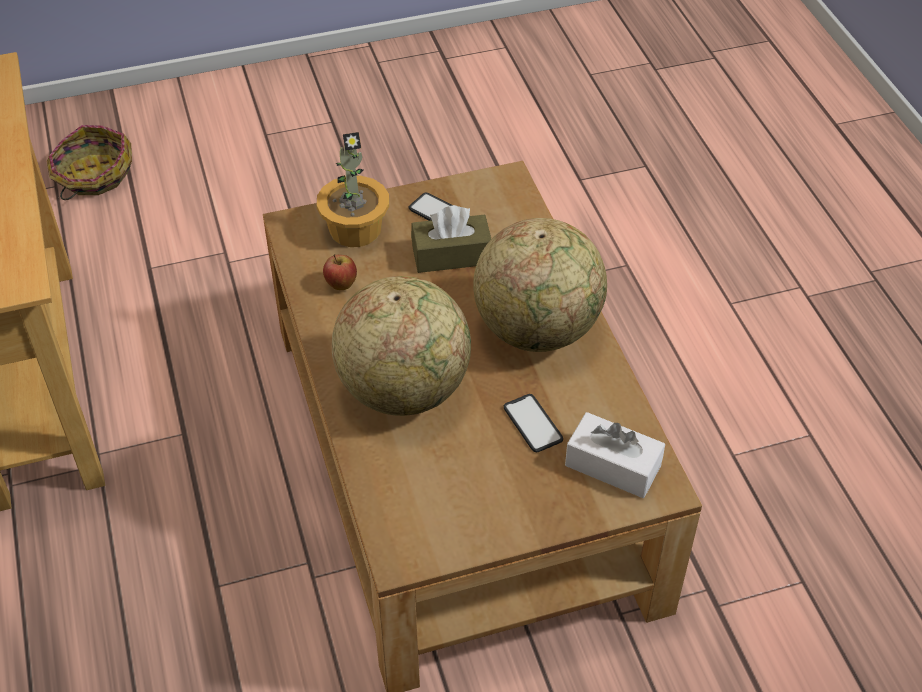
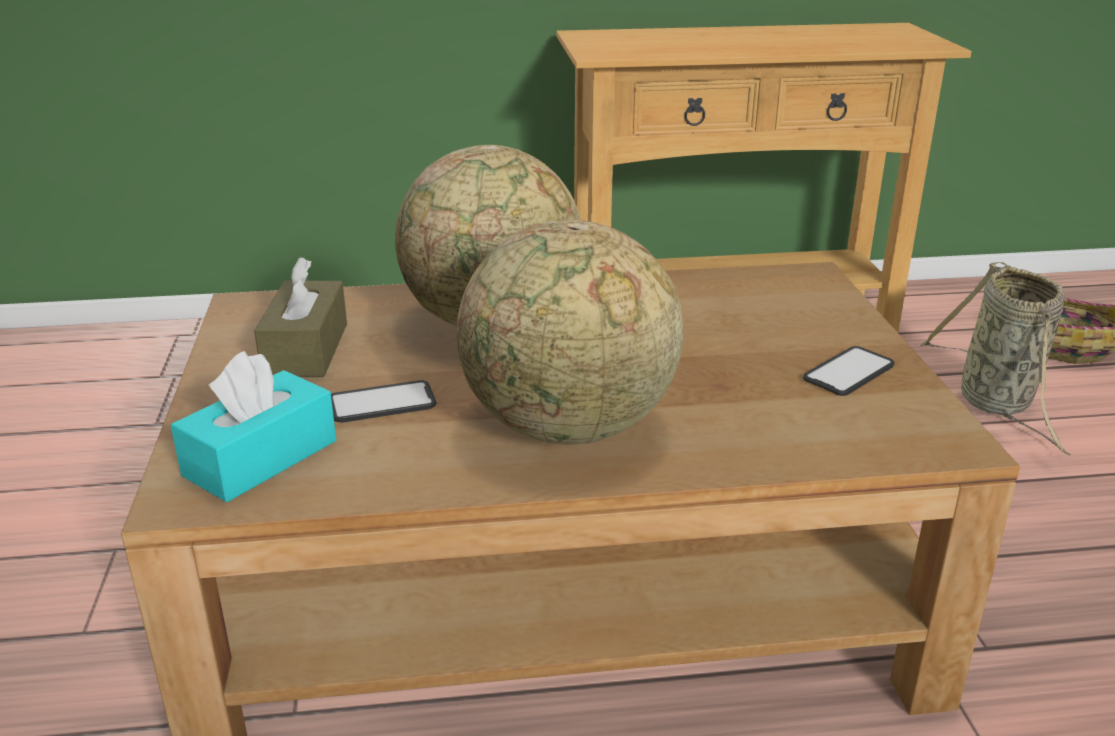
camera: 100 degrees right, 20 degrees down
potted plant [316,132,389,247] -> none
apple [323,254,357,290] -> none
brown tissue box [411,205,491,273] -> brown tissue box moved to [254,257,347,377]
white tissue box [565,412,665,498] -> turquoise tissue box [171,351,336,502]
none -> basket [920,262,1071,455]

